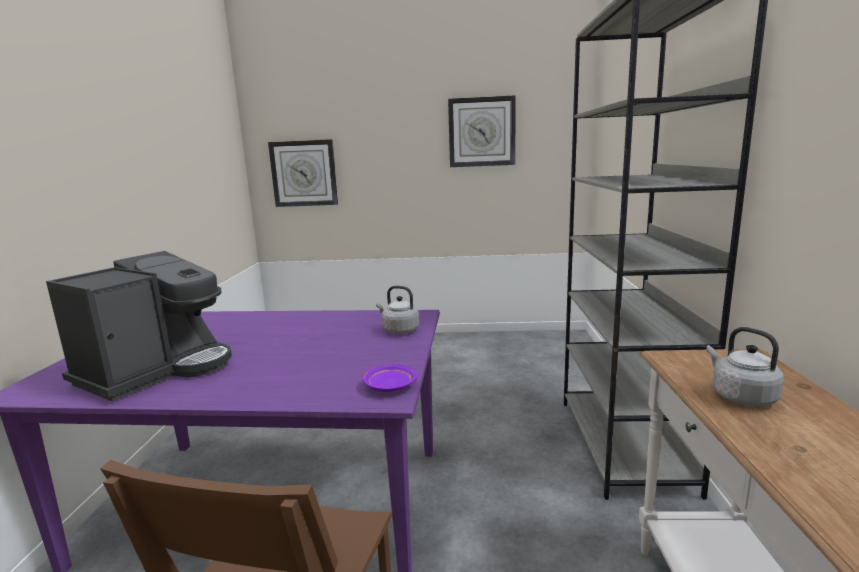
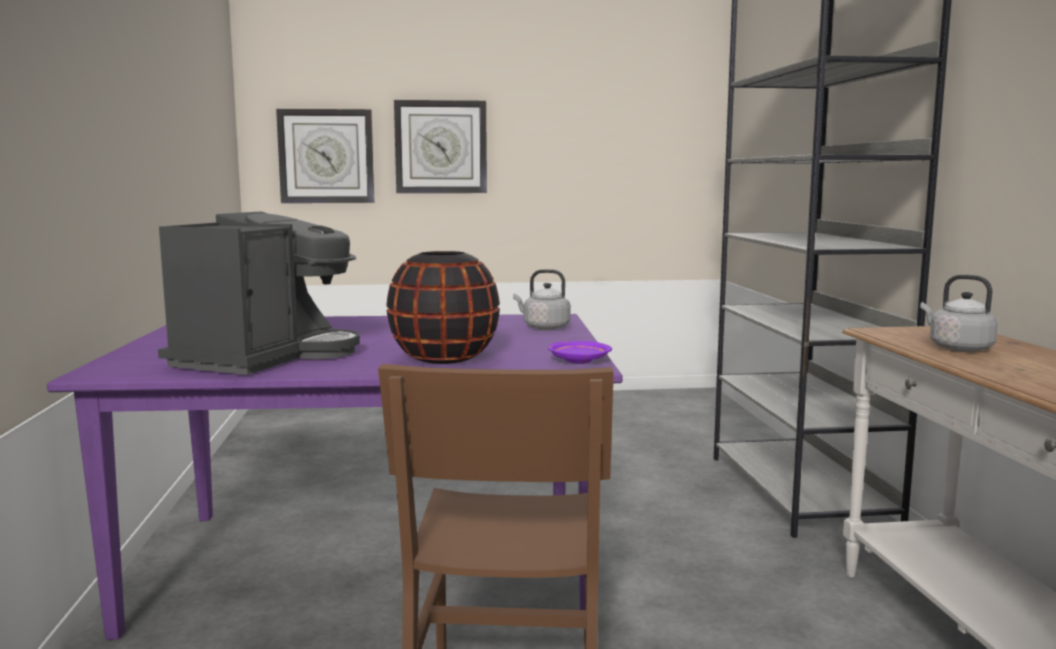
camera: 10 degrees left, 5 degrees down
wall clock [448,95,516,167] -> wall clock moved to [394,100,487,193]
none -> black vase [386,251,500,364]

